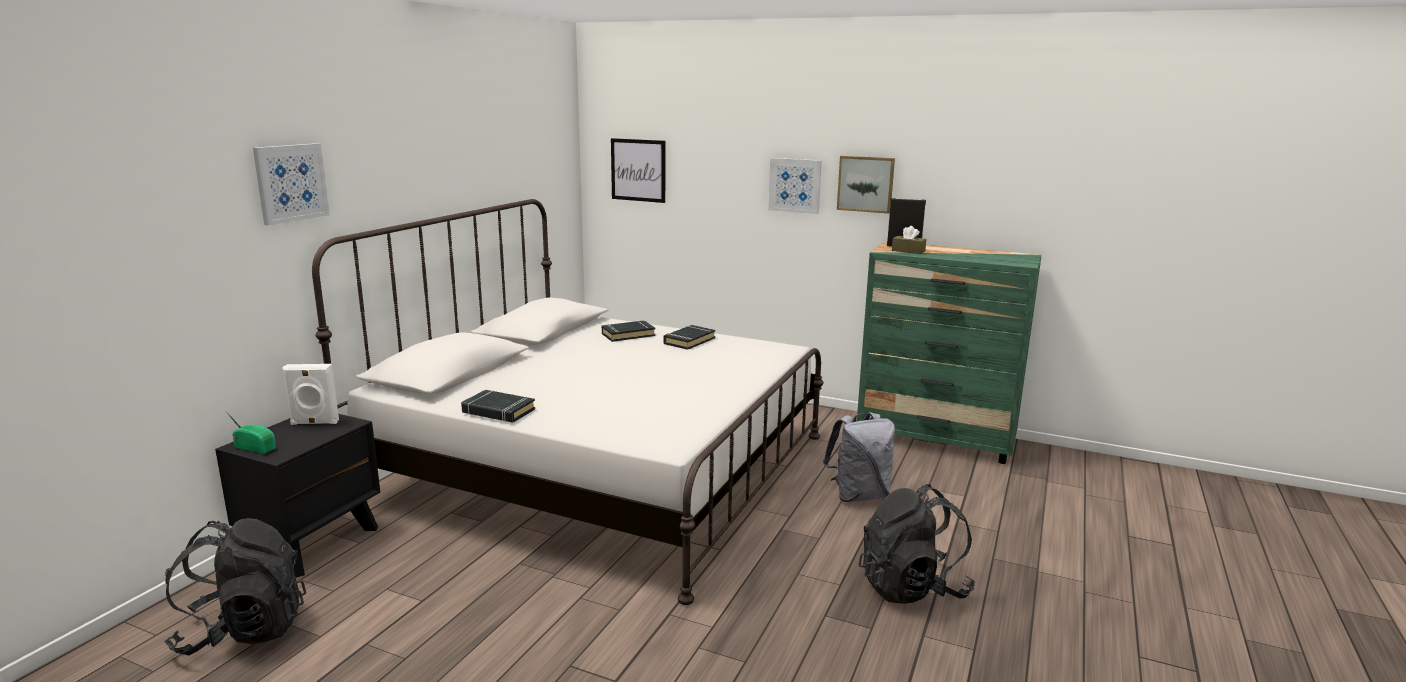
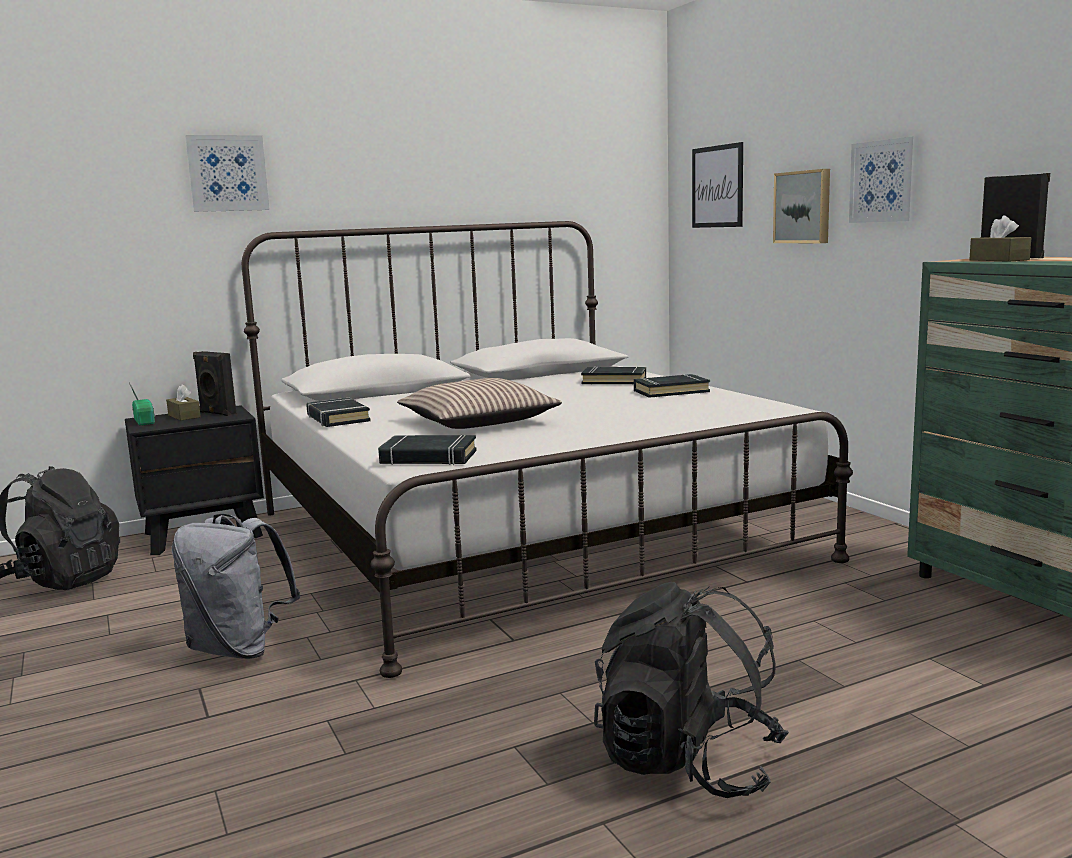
camera: 40 degrees right, 5 degrees down
white speaker [282,364,339,425] -> black speaker [193,351,236,416]
grey backpack [823,412,895,502] -> grey backpack moved to [172,514,300,659]
picture [837,156,895,214] -> picture moved to [773,169,830,243]
none -> brown tissue box [166,384,201,421]
none -> black book [378,435,477,465]
none -> pillow [397,378,562,429]

